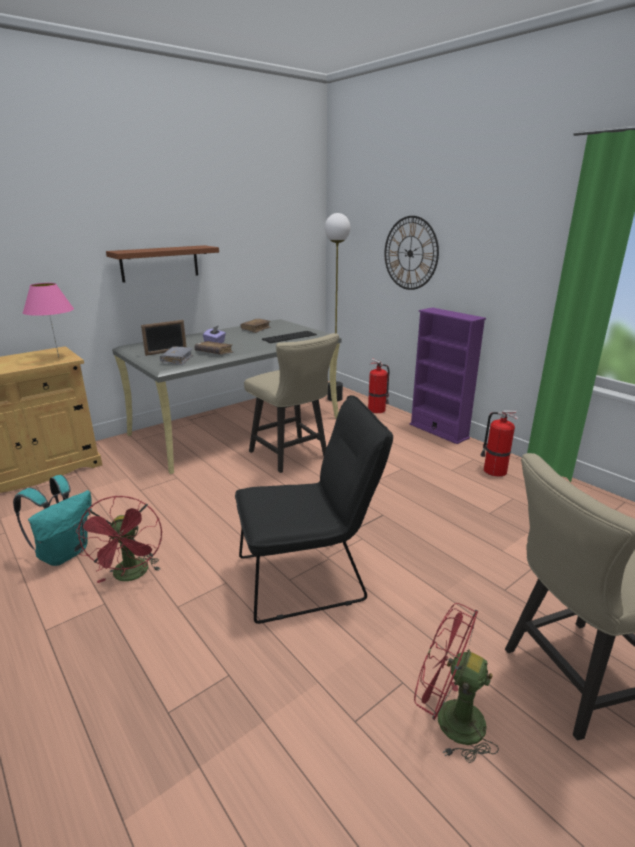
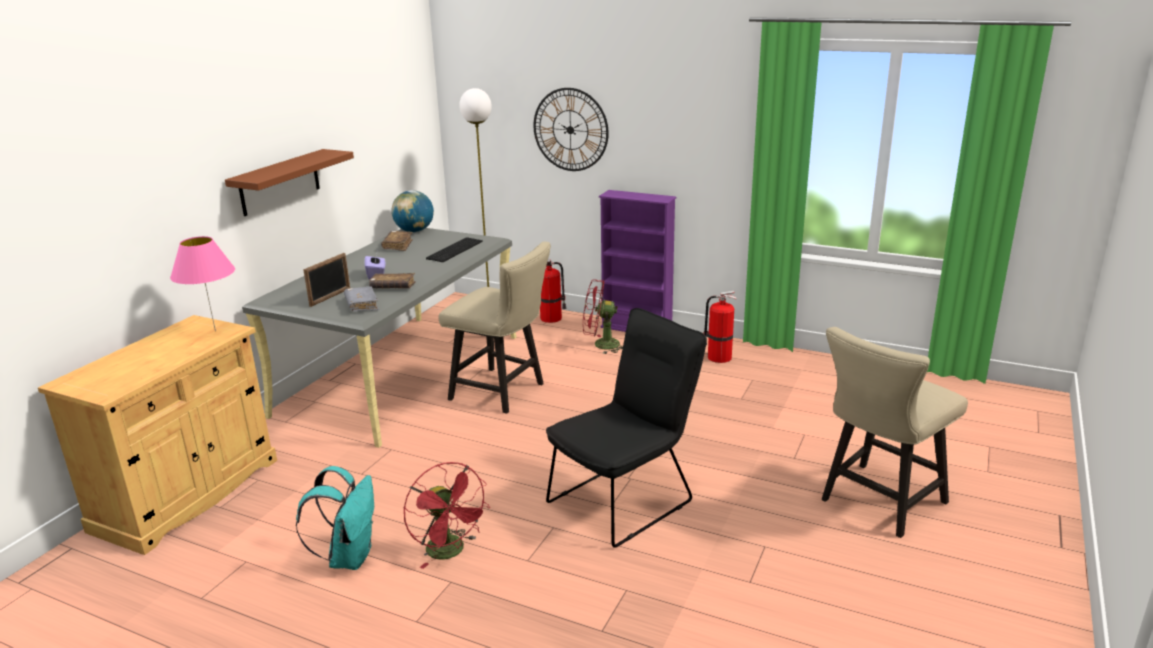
camera: 25 degrees left, 0 degrees up
red fan [414,603,499,763] -> red fan moved to [583,279,623,354]
none -> globe [391,190,434,232]

